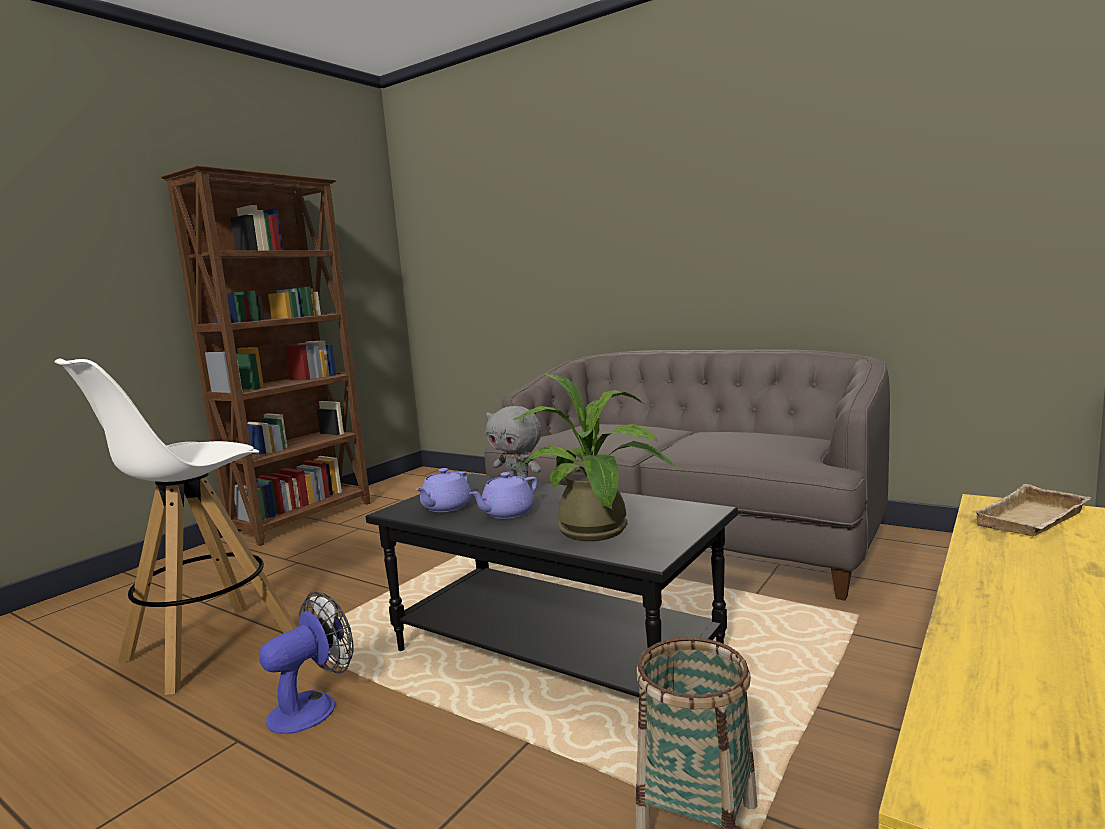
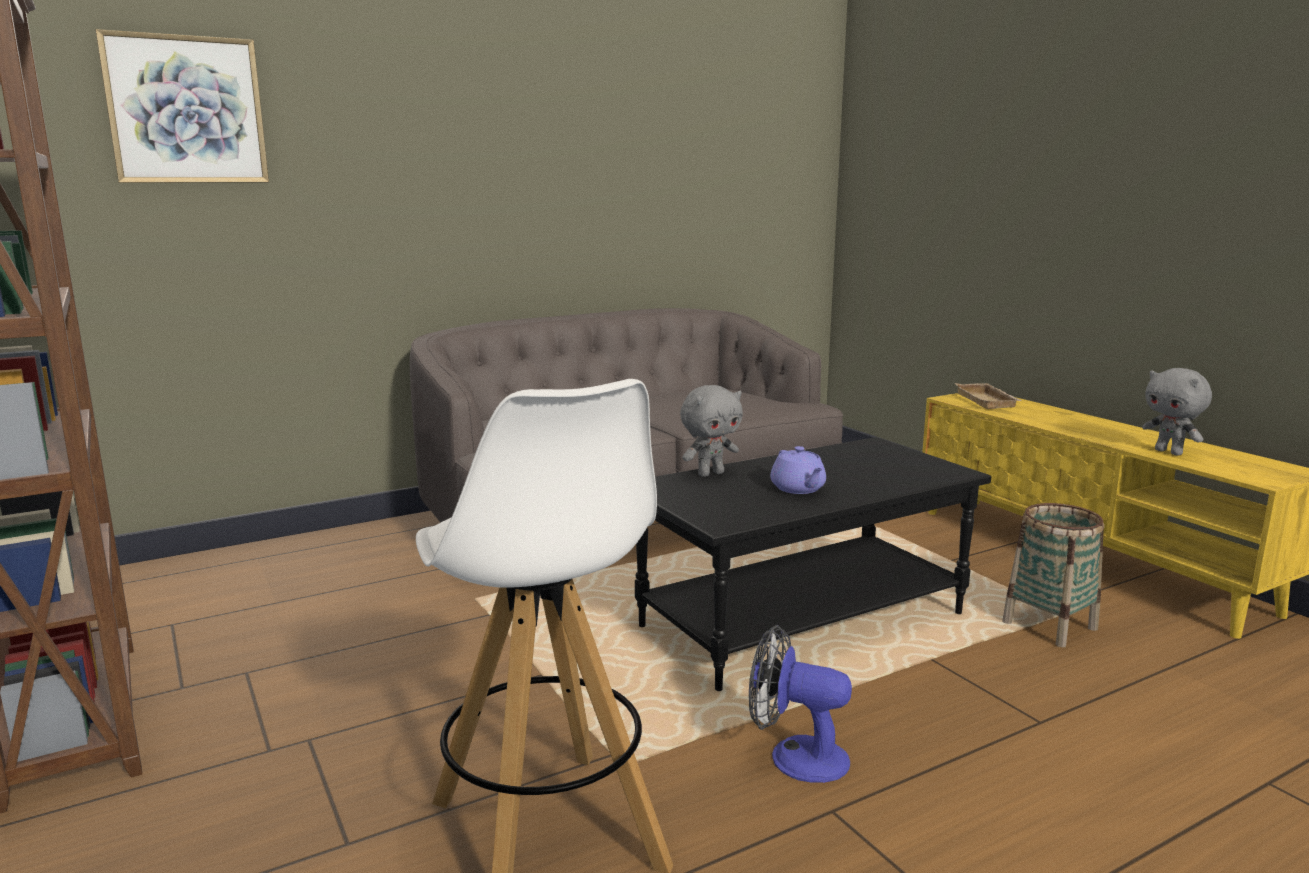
camera: 65 degrees left, 5 degrees up
fan [259,591,353,734] -> fan turned 45 degrees counterclockwise [749,625,852,783]
purple teapot [416,468,471,512] -> none
potted plant [513,373,676,541] -> none
none -> picture [95,29,269,183]
none -> grey plush toy [1142,368,1212,456]

